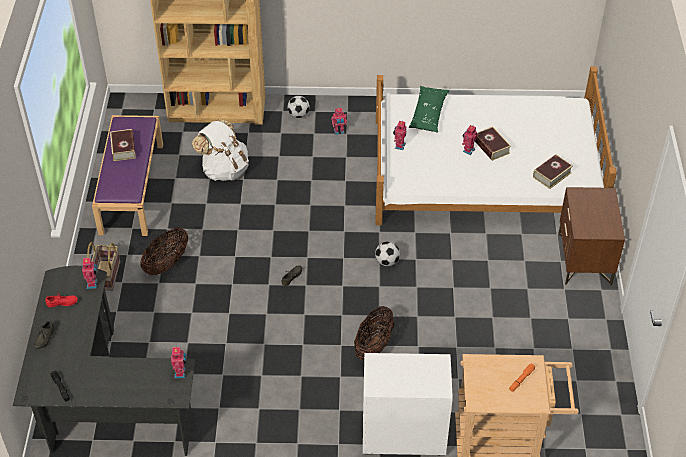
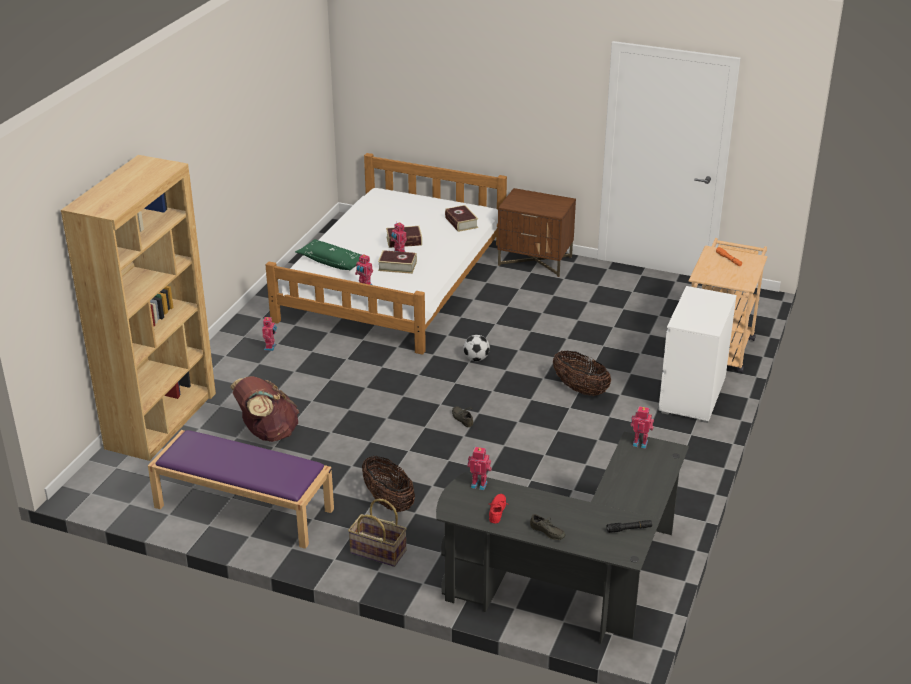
camera: 70 degrees left, 15 degrees down
book [110,129,136,161] -> book moved to [378,250,417,274]
white backpack [192,119,249,181] -> brown backpack [230,376,299,442]
football [287,96,310,118] -> none

